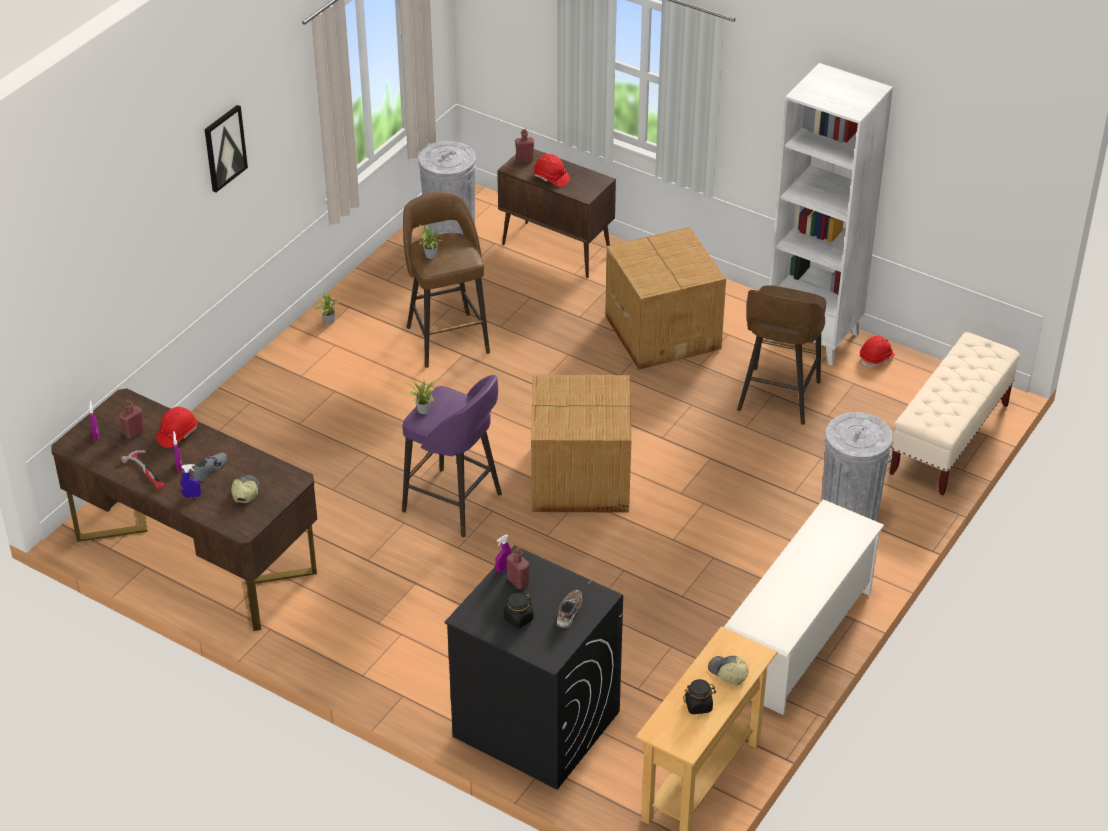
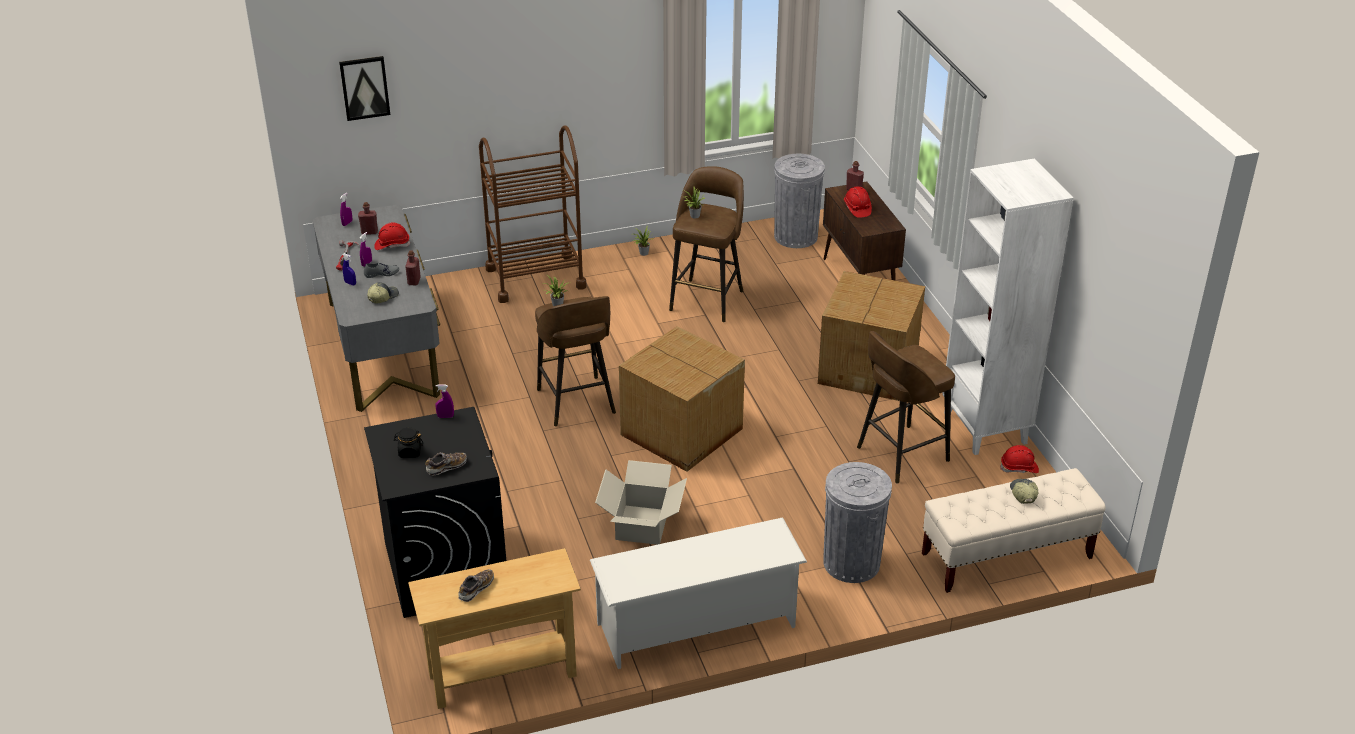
camera: 40 degrees right, 5 degrees down
brown desk [51,388,317,631] -> grey desk [312,205,440,412]
picture [204,105,248,192] -> picture moved to [339,56,390,121]
purple stool [402,375,502,537] -> brown stool [535,296,616,426]
red bottle [507,547,529,589] -> red bottle moved to [405,250,421,285]
black jar [683,679,716,714] -> shoe [458,569,494,602]
cap [708,656,749,686] -> cap moved to [1010,479,1038,504]
none -> brown cart [479,125,586,303]
none -> cardboard box [595,460,687,545]

